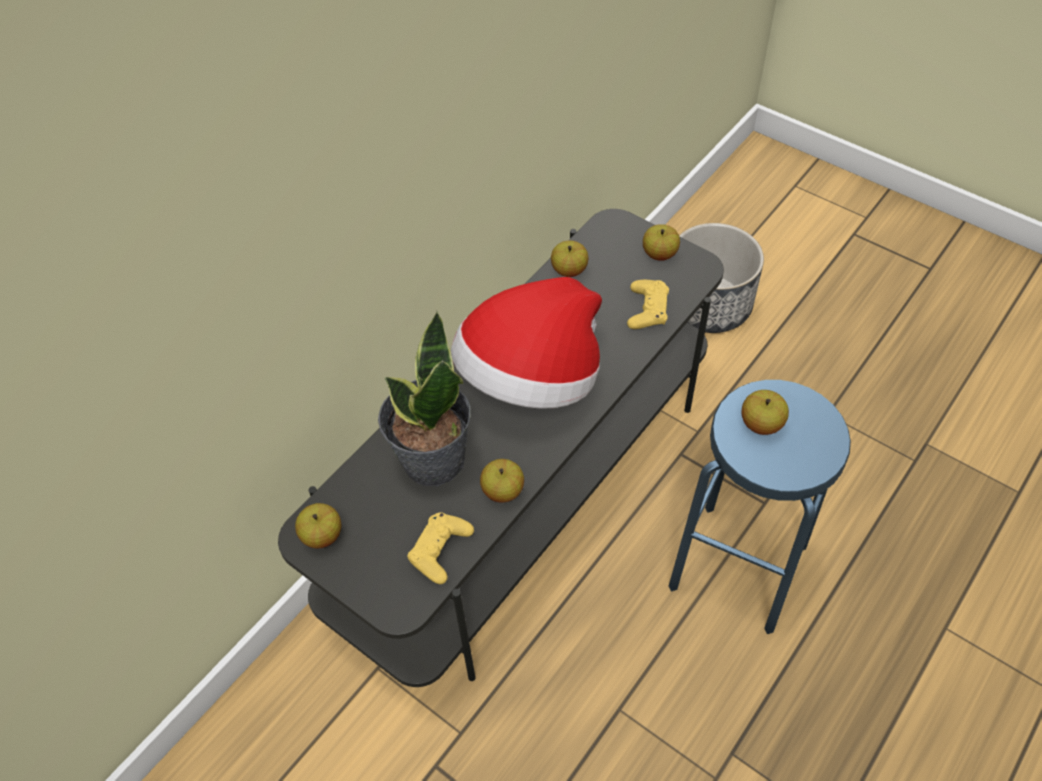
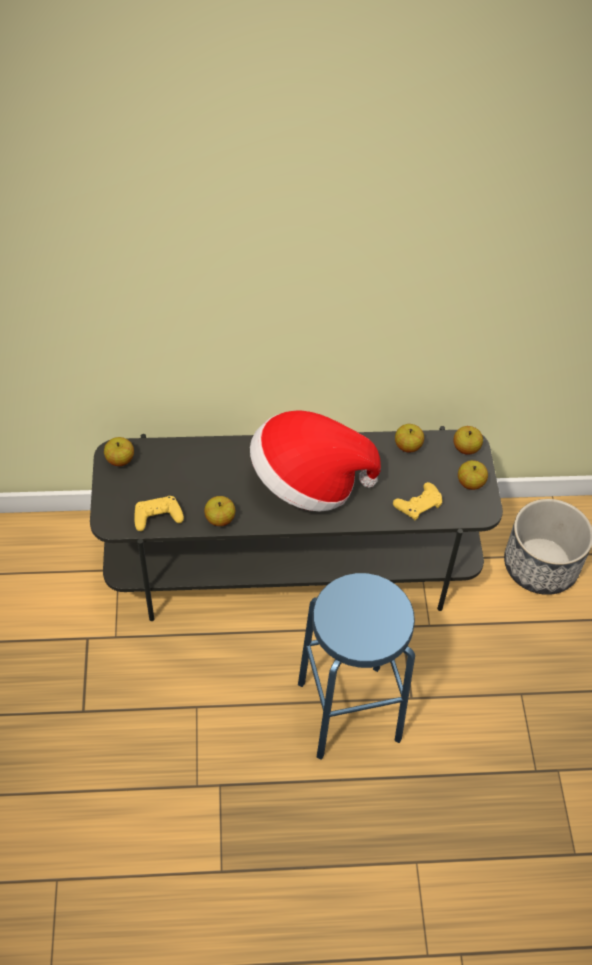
camera: 45 degrees right, 0 degrees up
potted plant [378,311,471,486] -> none
apple [741,390,789,435] -> apple moved to [453,426,483,455]

